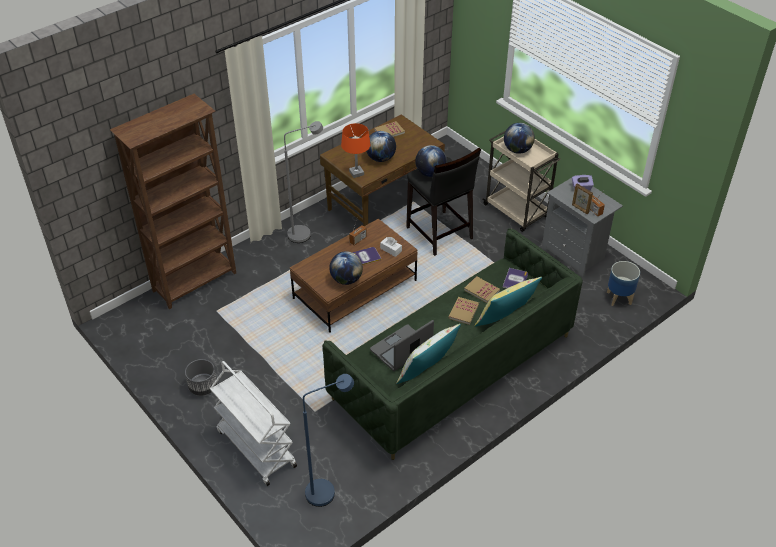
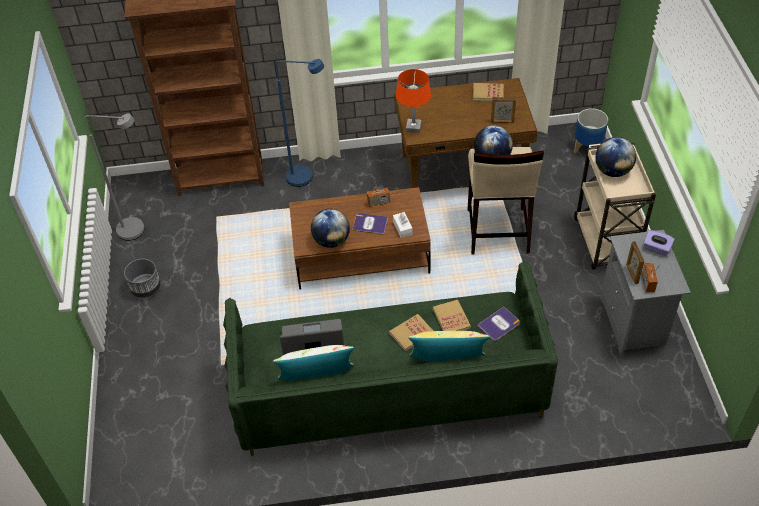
camera: 35 degrees right, 5 degrees up
white cart [210,361,297,486] -> none
grey floor lamp [284,121,323,243] -> grey floor lamp moved to [85,113,145,241]
blue floor lamp [303,374,354,507] -> blue floor lamp moved to [276,59,324,187]
globe [366,131,396,162] -> none
black stool [406,148,481,256] -> beige stool [468,147,544,254]
planter [607,261,640,306] -> planter moved to [574,108,608,153]
none -> picture frame [491,97,516,123]

